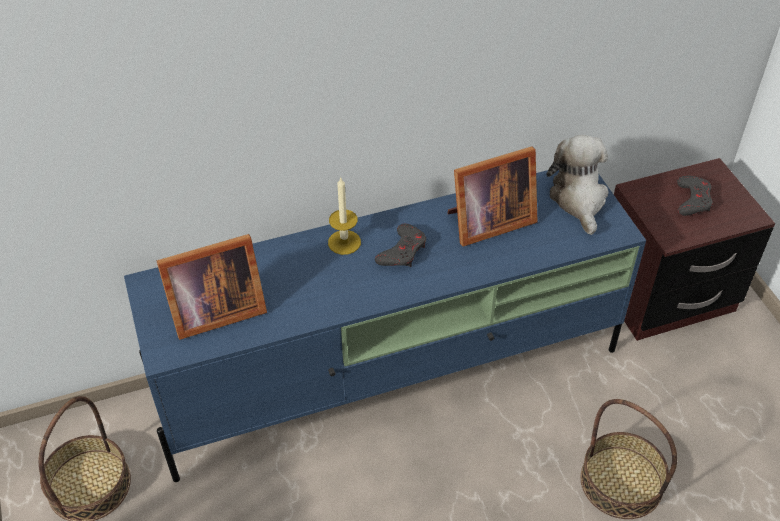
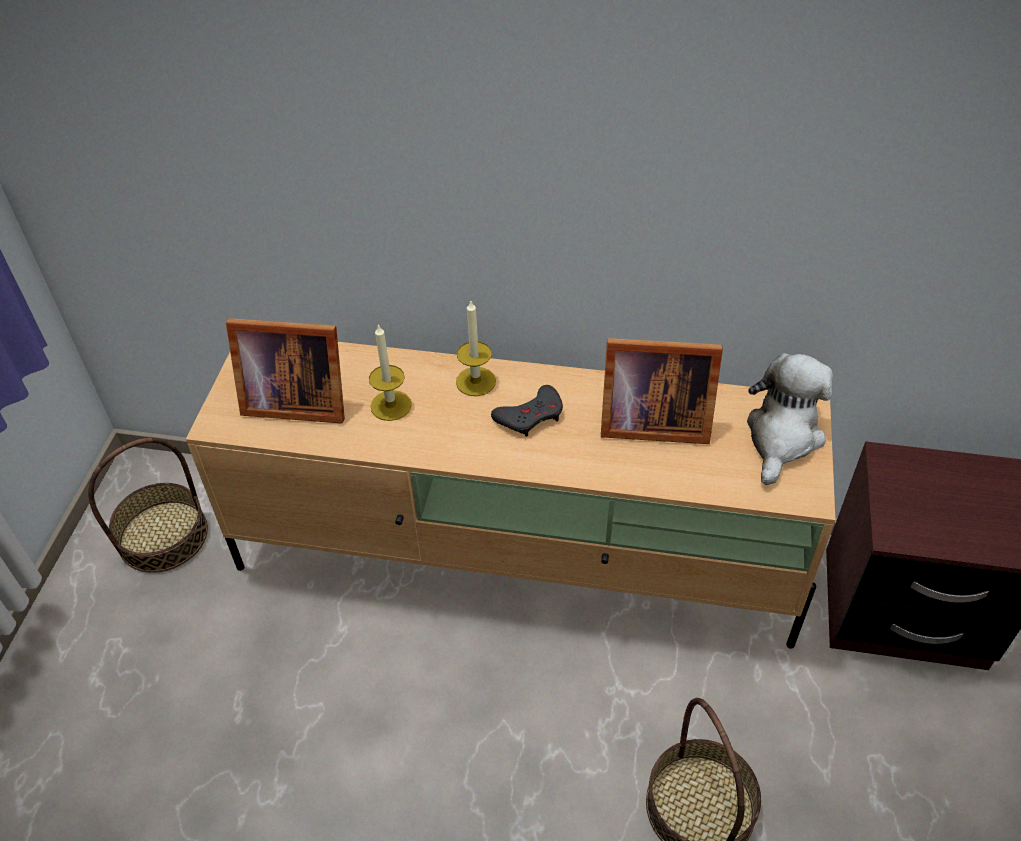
camera: 30 degrees right, 0 degrees up
blue tv stand [124,170,646,482] -> beige tv stand [186,342,835,649]
grey game controller [677,175,713,216] -> none
none -> candle [369,324,412,421]

